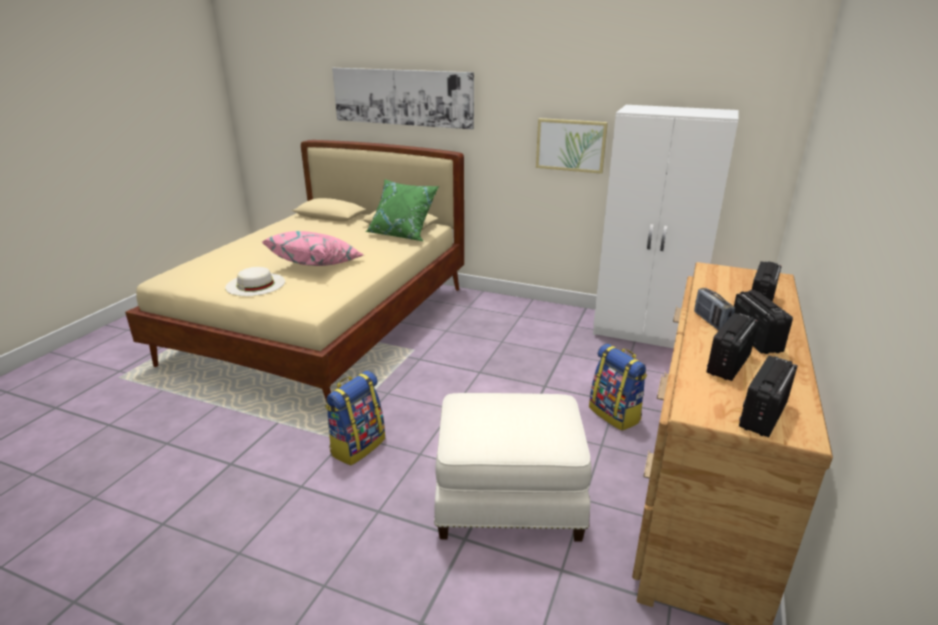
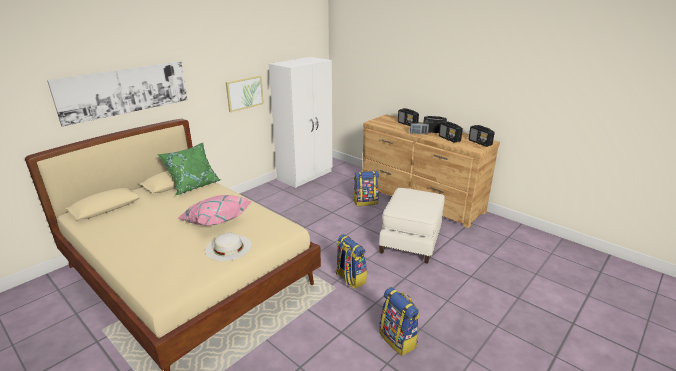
camera: 70 degrees left, 0 degrees up
none -> backpack [379,287,420,356]

